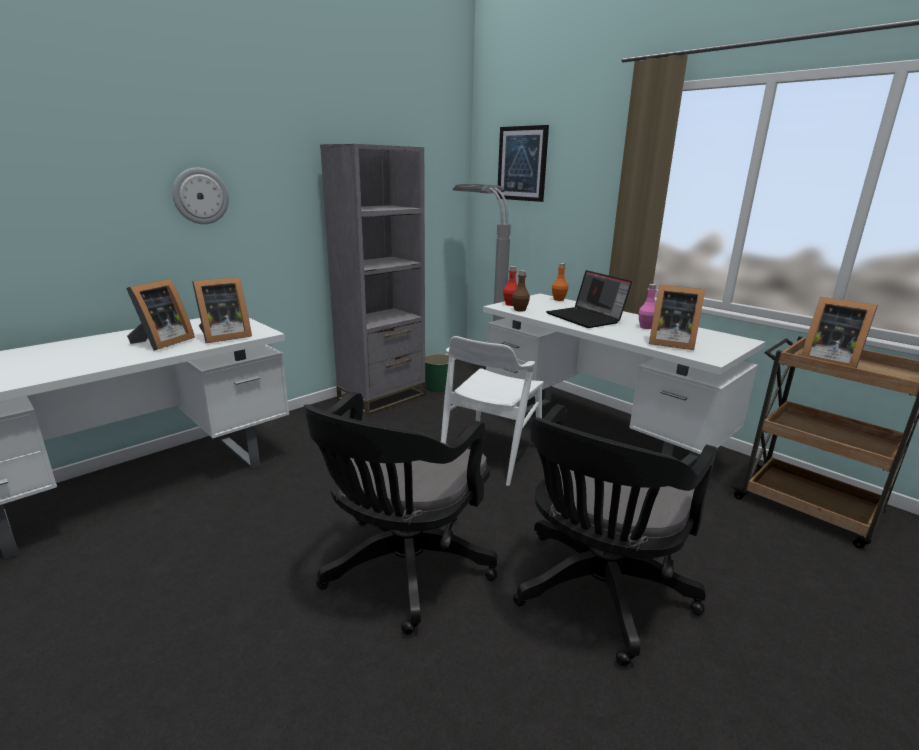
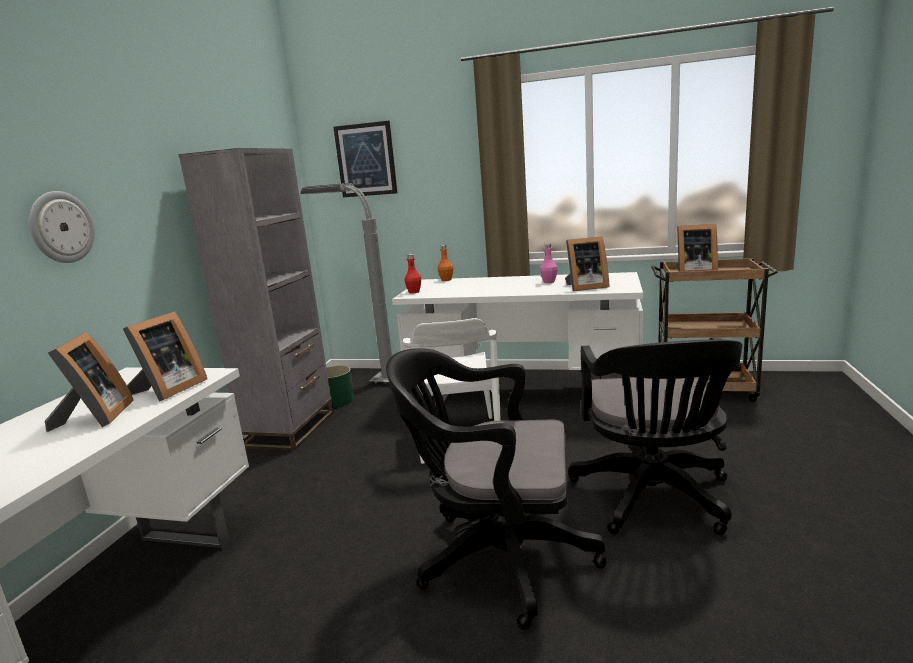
camera: 30 degrees left, 5 degrees down
black office chair [304,392,498,635] -> black office chair turned 105 degrees clockwise [386,348,607,630]
brown bottle [512,270,530,312] -> none
laptop [546,270,632,328] -> none

